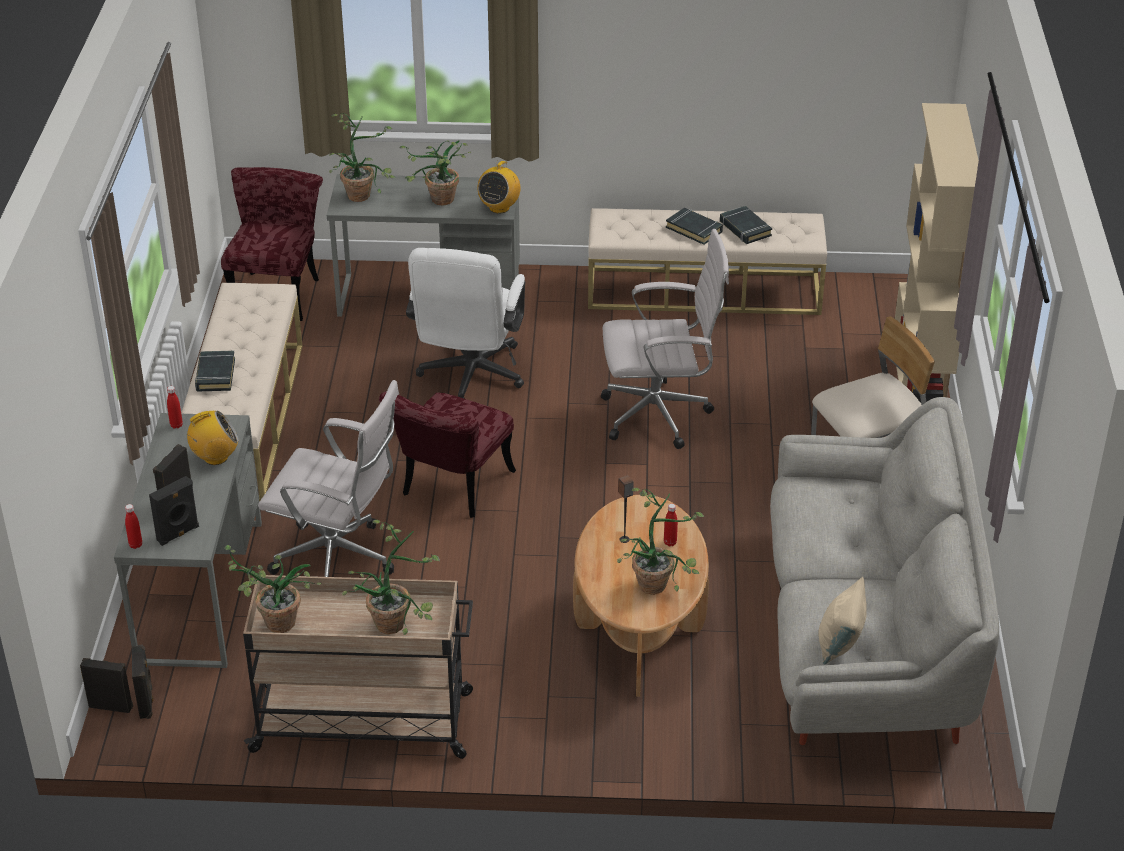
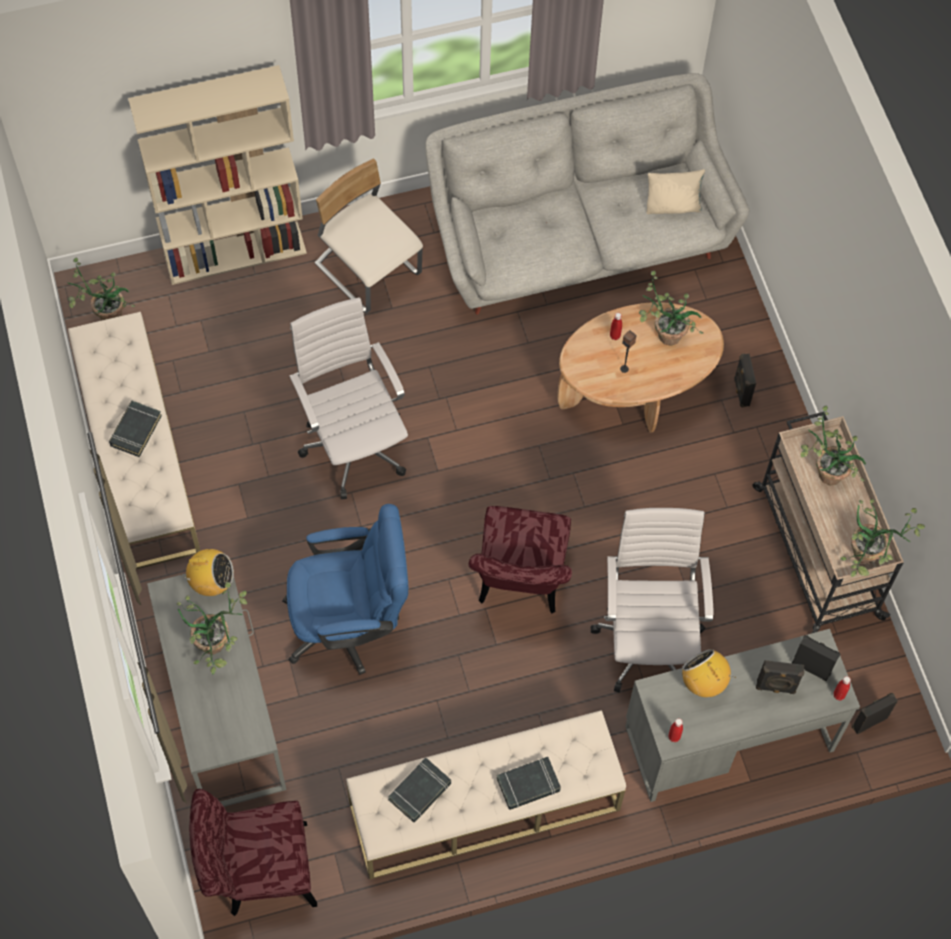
camera: 110 degrees left, 25 degrees up
black speaker [80,658,133,713] -> black speaker moved to [734,354,756,408]
potted plant [329,113,395,202] -> potted plant moved to [67,257,135,320]
red chair [379,391,516,518] -> red chair turned 90 degrees clockwise [469,506,572,613]
white office chair [406,248,525,399] -> blue office chair [282,504,408,675]
black book [720,206,772,244] -> black book moved to [388,758,451,822]

